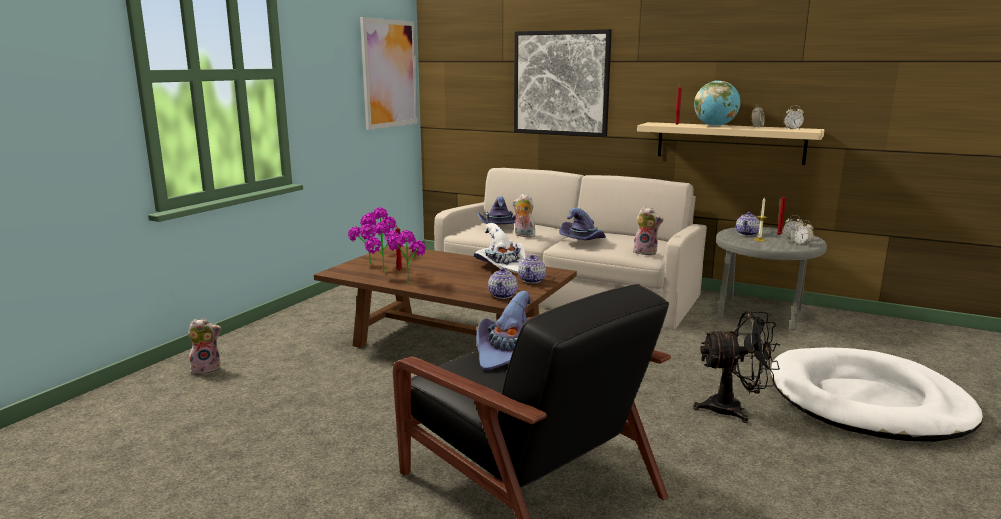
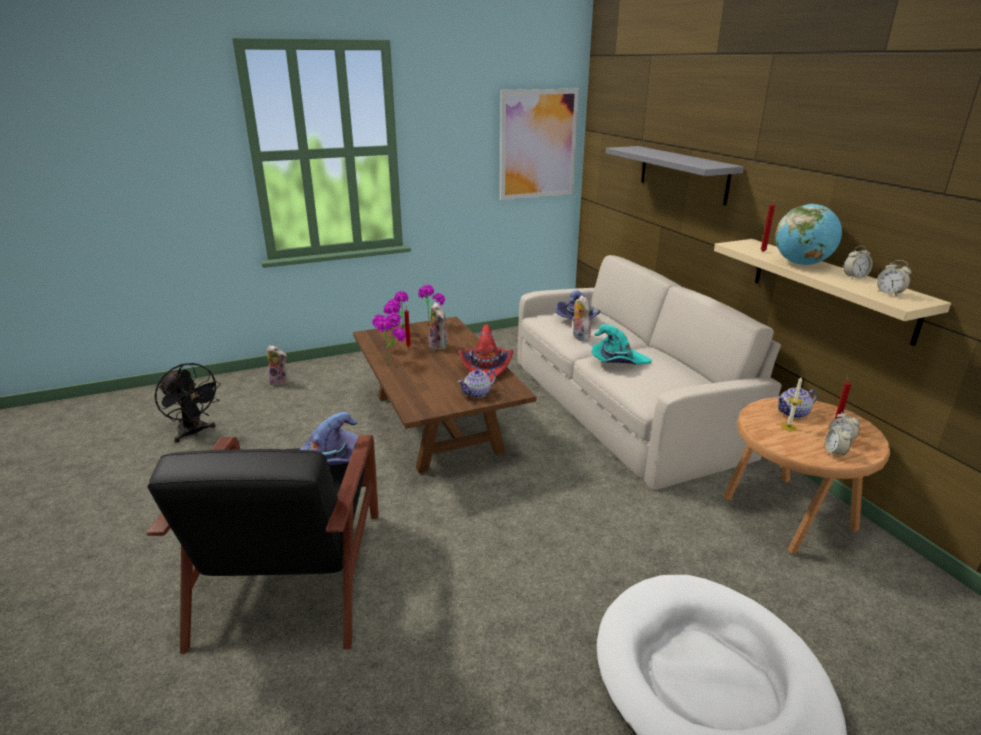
camera: 40 degrees right, 10 degrees up
white hat [474,223,527,273] -> red hat [459,324,513,382]
teapot [488,268,518,299] -> none
picture [514,29,612,137] -> grey shelf [606,146,744,206]
purple hat [559,208,606,240] -> turquoise hat [592,325,652,365]
plush toy [633,207,663,255] -> plush toy moved to [429,302,449,351]
black fan [693,311,780,423] -> black fan moved to [154,363,221,443]
grey side table [716,227,827,330] -> brown side table [723,397,890,554]

